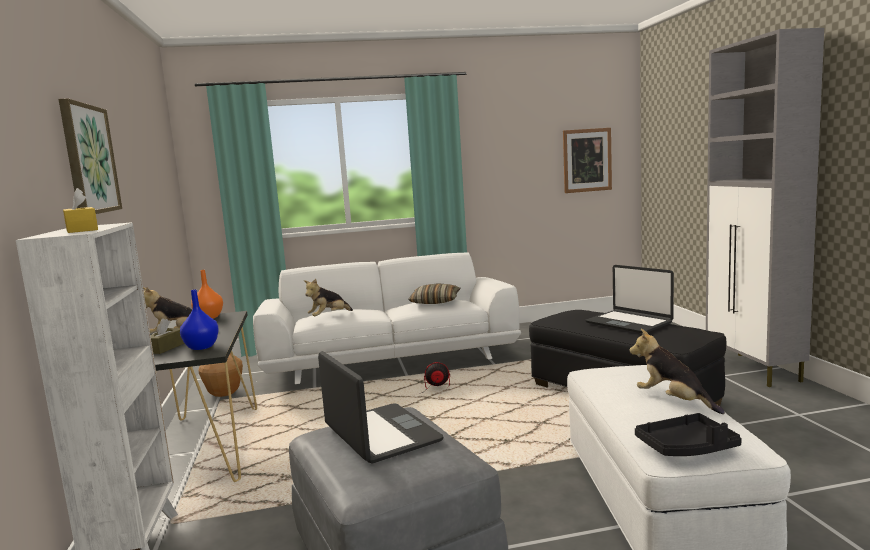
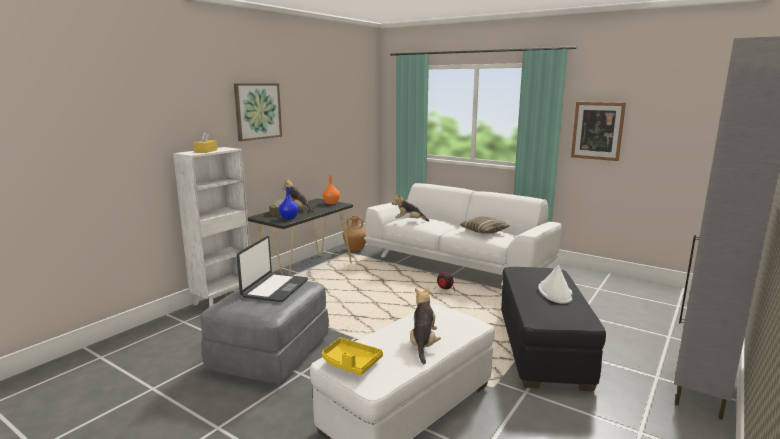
camera: 45 degrees right, 5 degrees up
picture [563,128,612,193] -> picture moved to [571,102,626,161]
laptop [585,265,674,334] -> white hat [538,265,573,304]
black tray [635,413,742,456] -> yellow tray [322,338,383,375]

